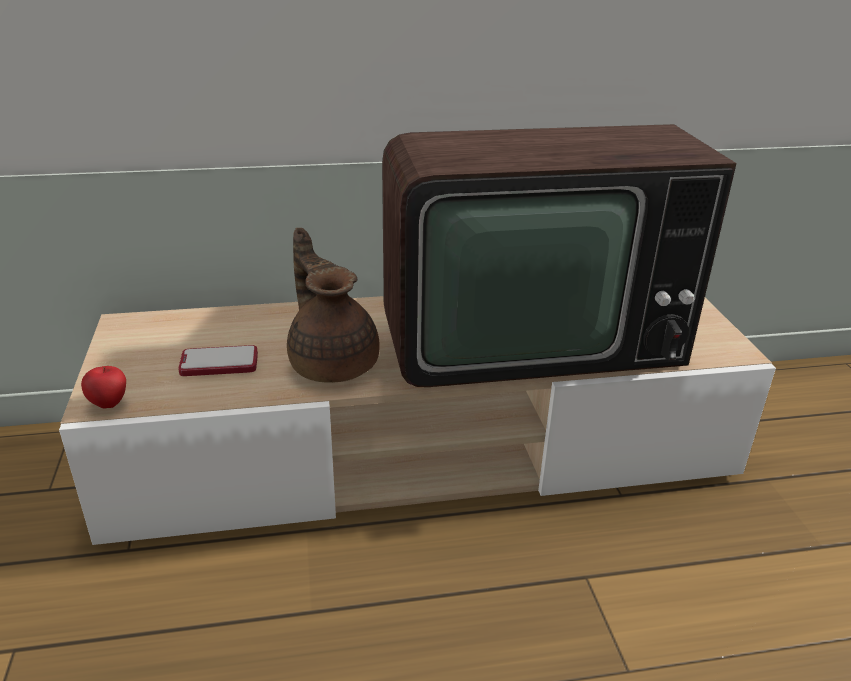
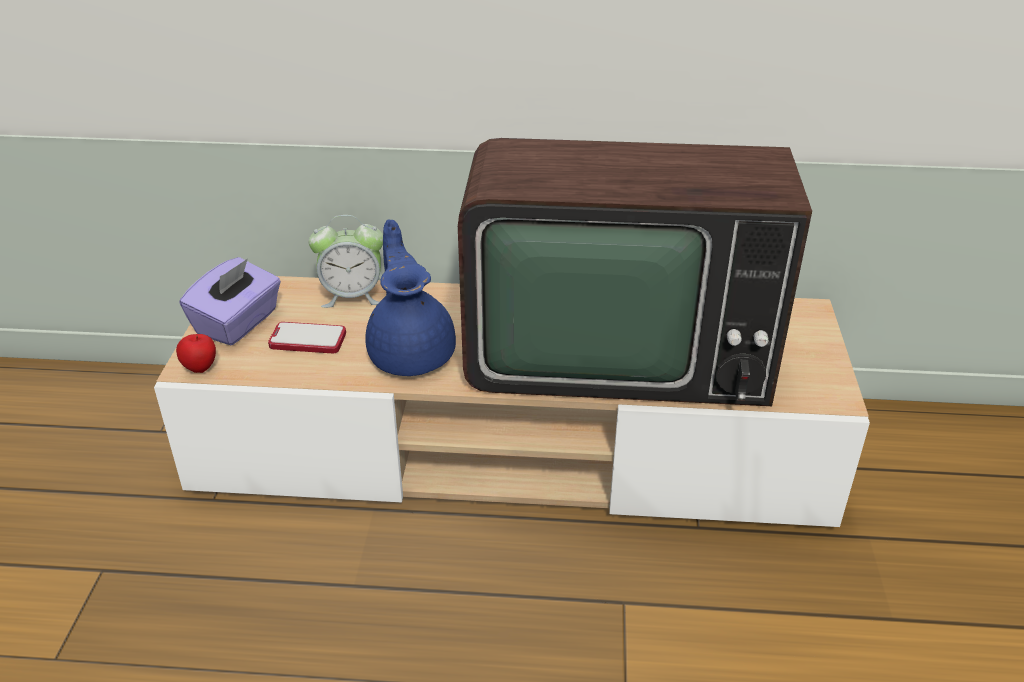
camera: 15 degrees right, 5 degrees up
brown teapot [287,228,380,383] -> blue teapot [365,220,456,376]
none -> purple tissue box [179,257,281,345]
none -> alarm clock [309,215,383,308]

